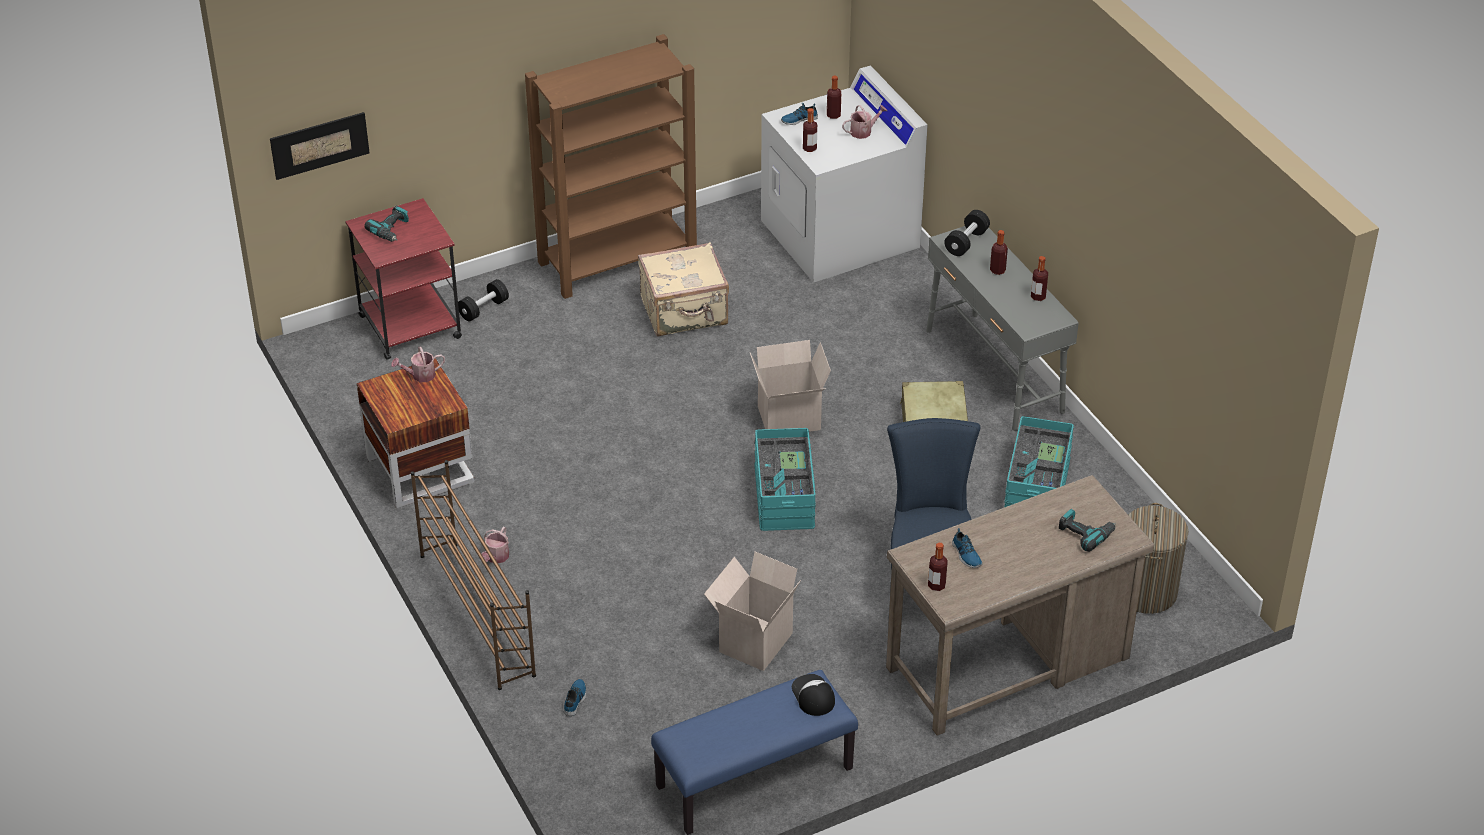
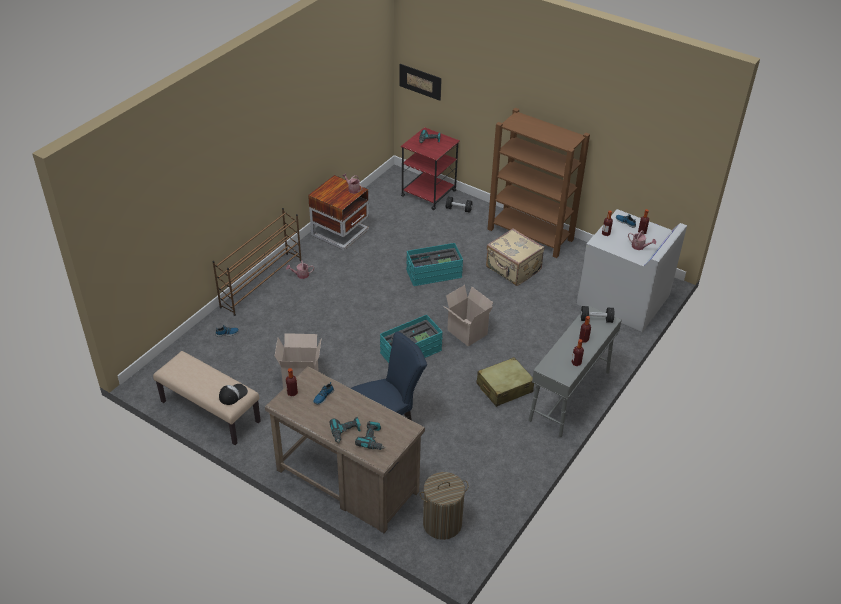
camera: 60 degrees right, 0 degrees up
blue bench [651,670,858,835] -> beige bench [153,351,261,445]
turquoise storage box [1004,416,1075,507] -> turquoise storage box moved to [406,243,463,286]
none -> power drill [329,417,361,443]

